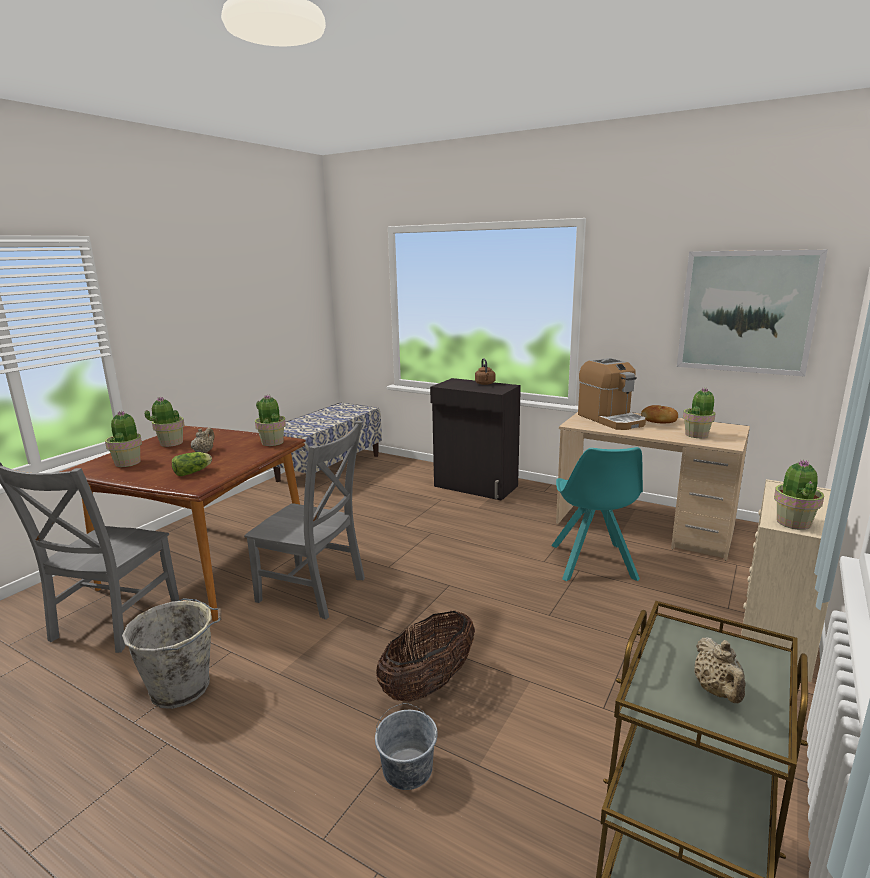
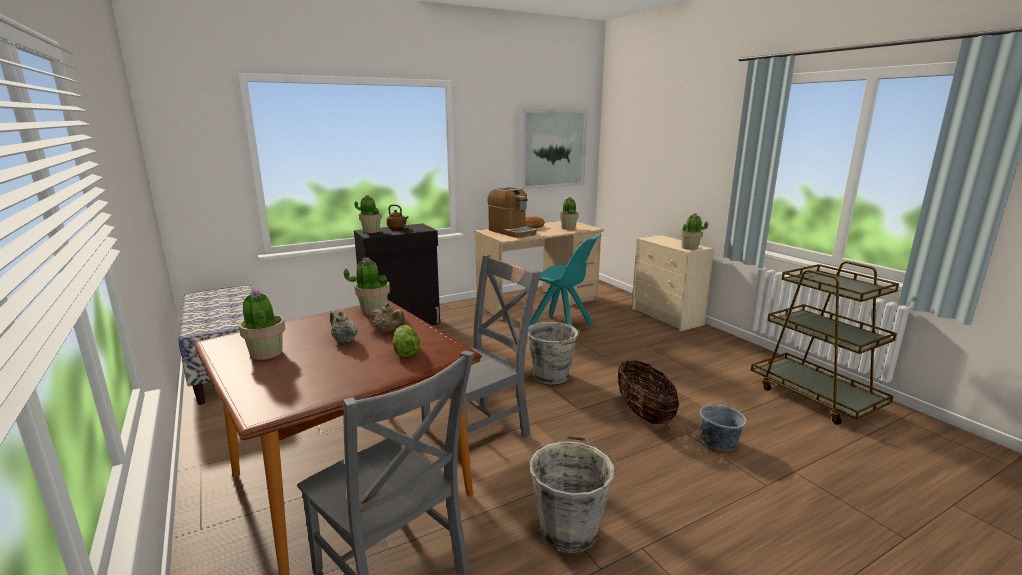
camera: 60 degrees left, 0 degrees up
potted plant [105,410,142,467] -> potted plant moved to [354,195,382,233]
coffee machine [578,358,646,430] -> coffee machine turned 45 degrees clockwise [488,187,537,238]
beige teapot [694,637,746,703] -> beige teapot moved to [370,303,405,333]
none -> grey bucket [528,322,580,385]

